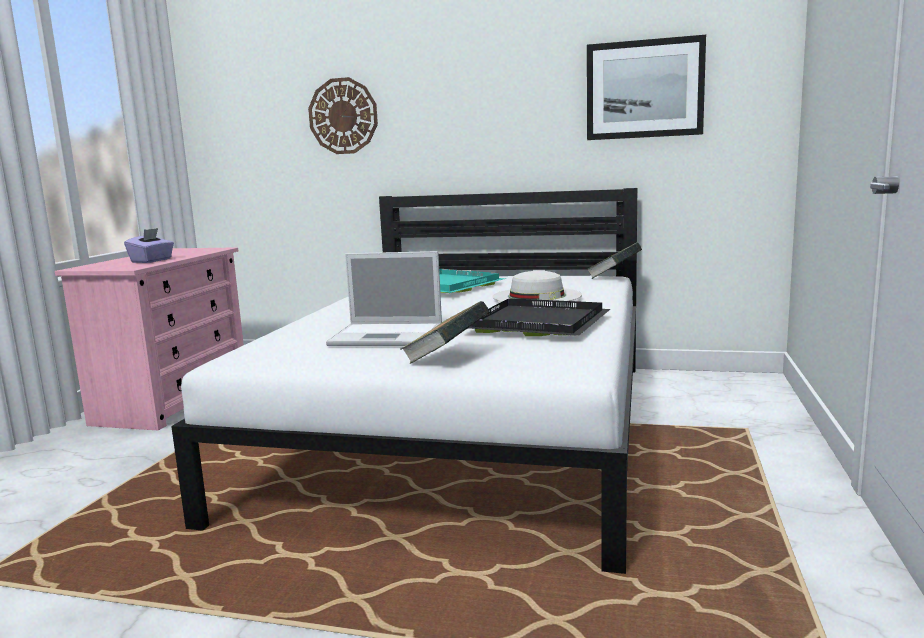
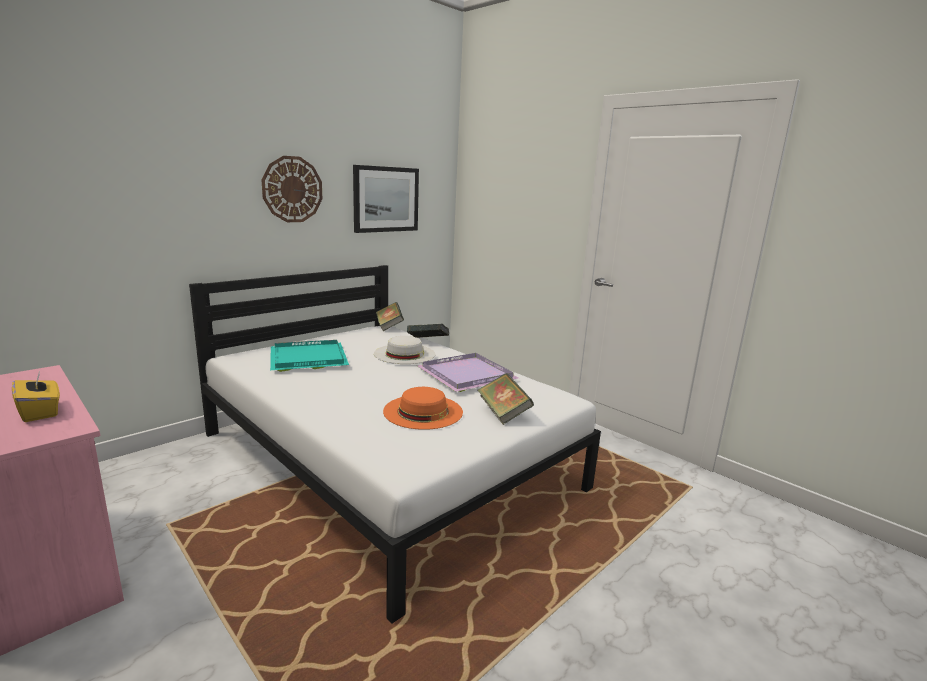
camera: 60 degrees left, 5 degrees up
purple tissue box [124,228,174,263] -> yellow tissue box [12,370,60,422]
wall clock [308,77,378,154] -> wall clock moved to [262,156,322,222]
laptop [326,251,442,346] -> orange hat [383,387,463,430]
black tray [469,298,610,336] -> purple tray [417,353,519,392]
none -> book [407,324,449,338]

